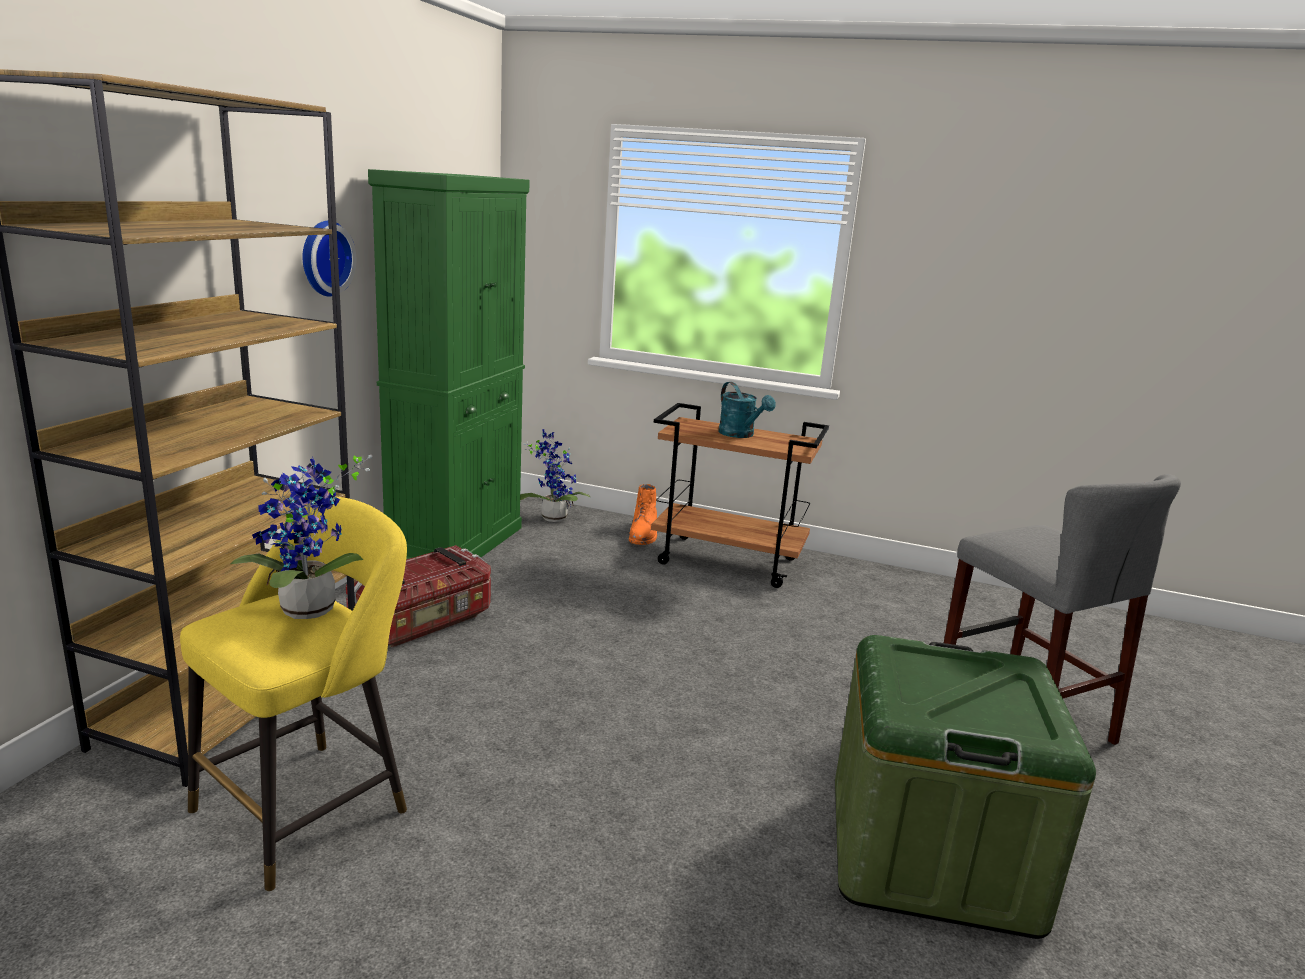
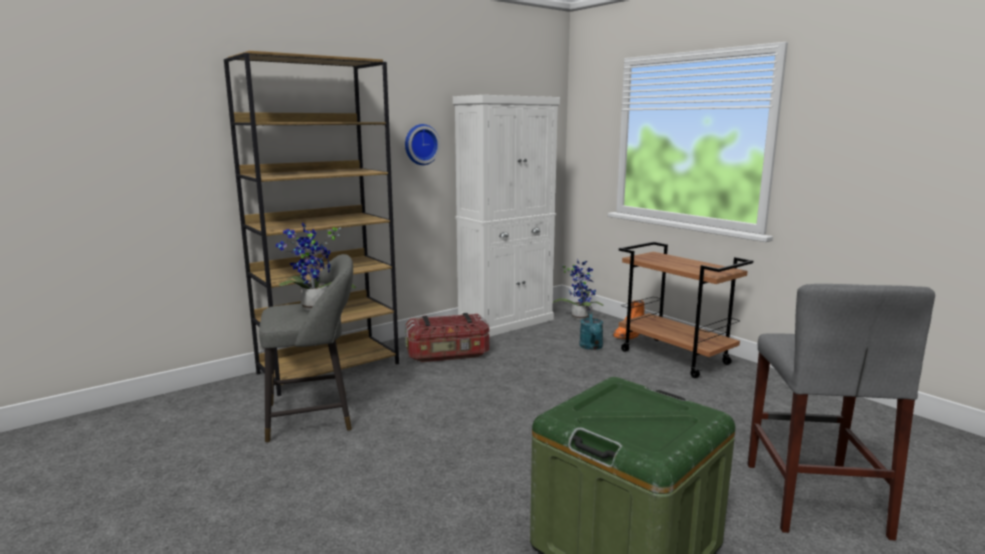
camera: 35 degrees right, 5 degrees down
yellow stool [180,497,407,892] -> grey stool [259,254,353,443]
green cabinet [368,169,530,560] -> white cabinet [453,95,560,337]
turquoise watering can [718,382,776,438] -> turquoise watering can moved to [579,311,603,350]

